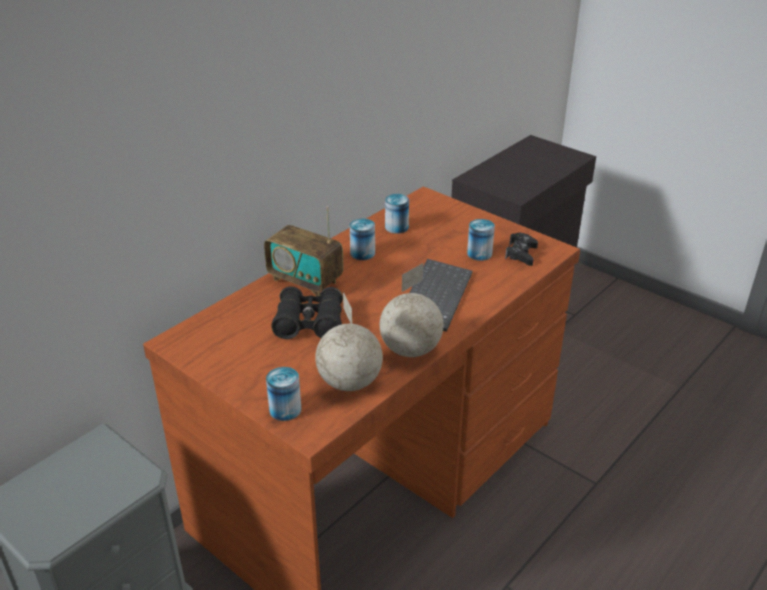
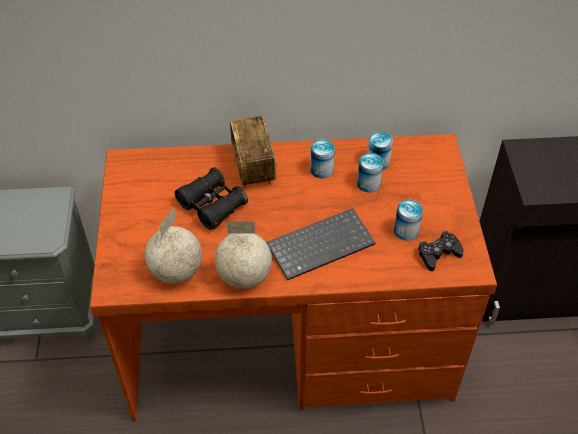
camera: 45 degrees right, 15 degrees up
can [266,367,301,421] -> can moved to [357,153,384,192]

